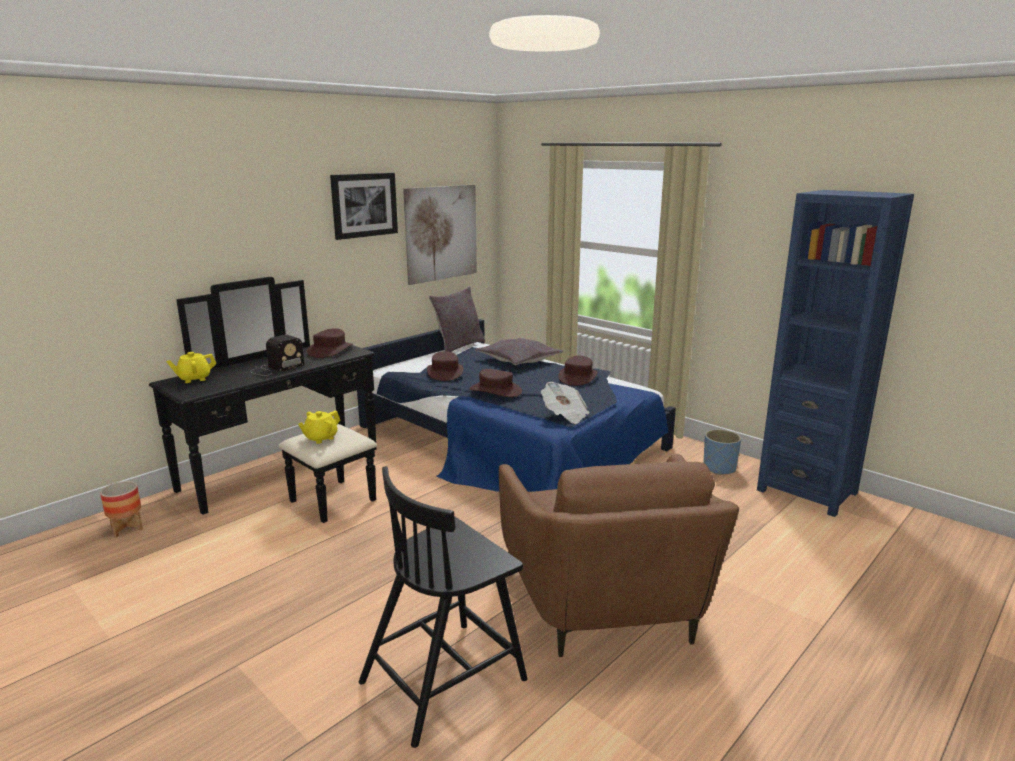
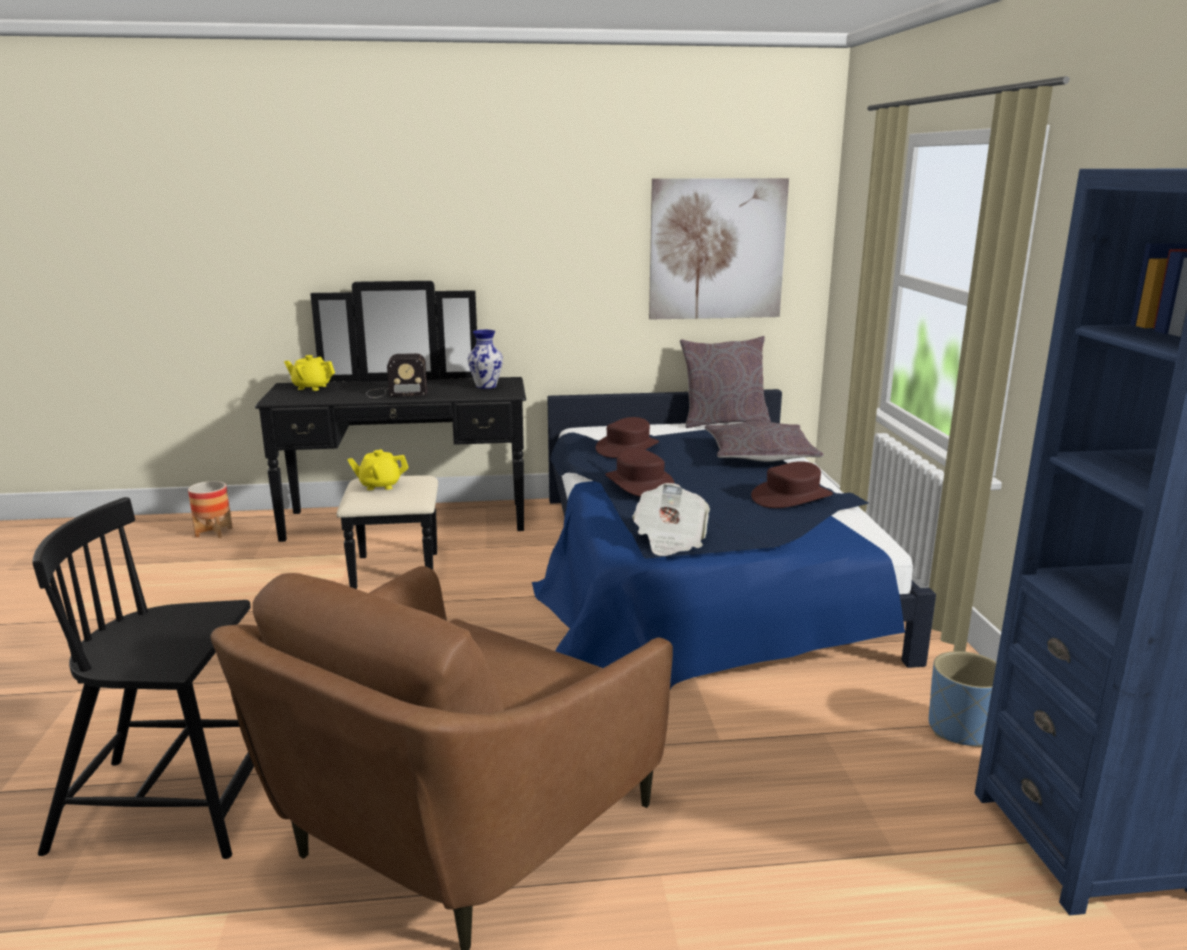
camera: 40 degrees right, 0 degrees up
brown hat [307,328,353,358] -> vase [468,330,503,389]
picture [330,173,398,240] -> none

